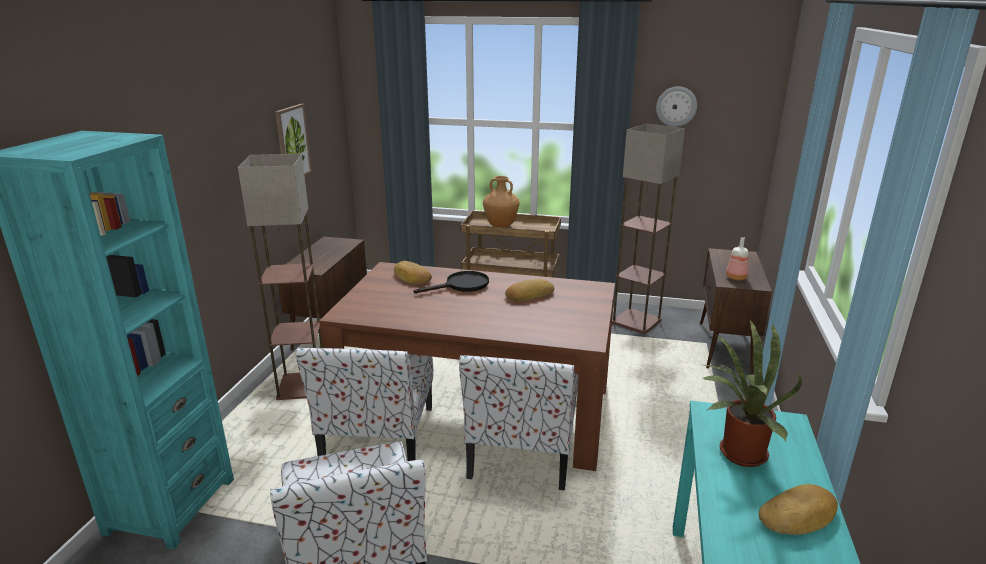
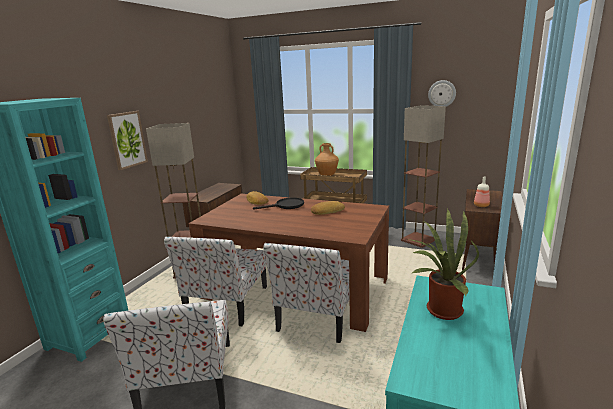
camera: 10 degrees right, 5 degrees down
picture [275,104,312,176] -> picture moved to [107,111,148,170]
bread [759,484,838,535] -> none

